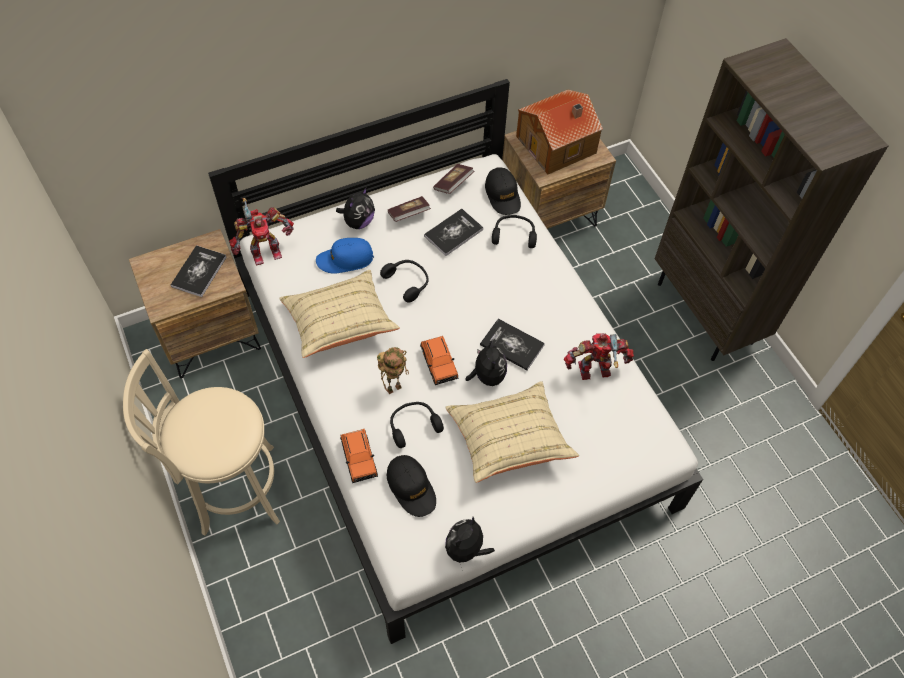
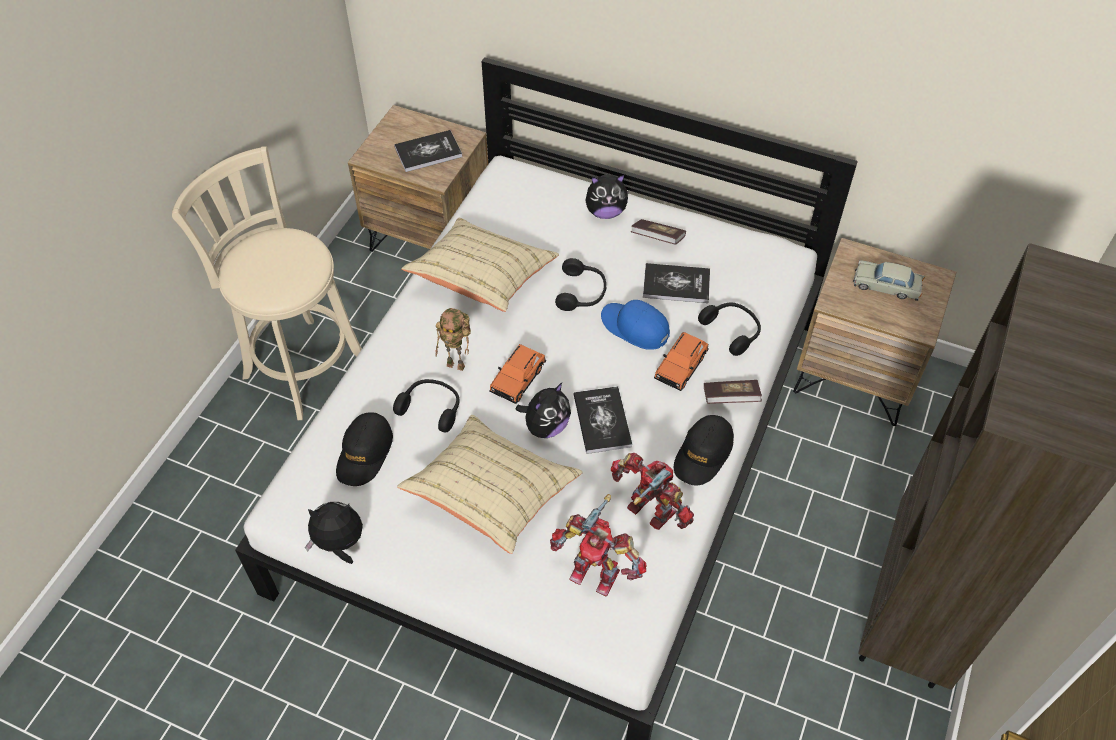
camera: 50 degrees right, 5 degrees down
toy robot [229,198,294,266] -> toy robot moved to [550,494,646,596]
blue cap [316,238,374,274] -> blue cap moved to [601,300,670,350]
orange toy car [340,429,378,483] -> orange toy car moved to [654,332,709,391]
book [433,164,474,194] -> book moved to [704,380,762,404]
black cap [485,167,521,215] -> black cap moved to [674,415,734,486]
toy house [516,89,603,175] -> beige toy car [853,260,925,301]

